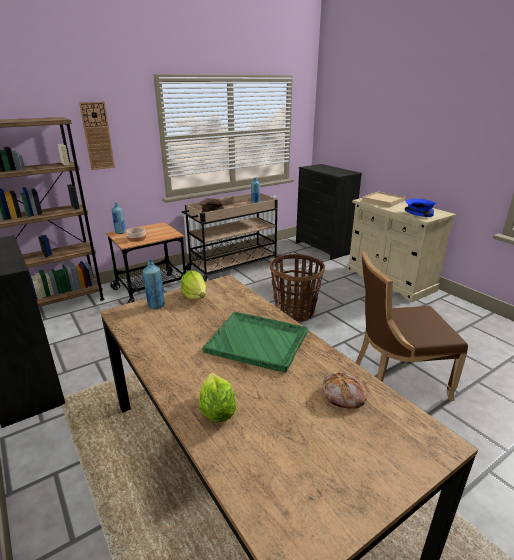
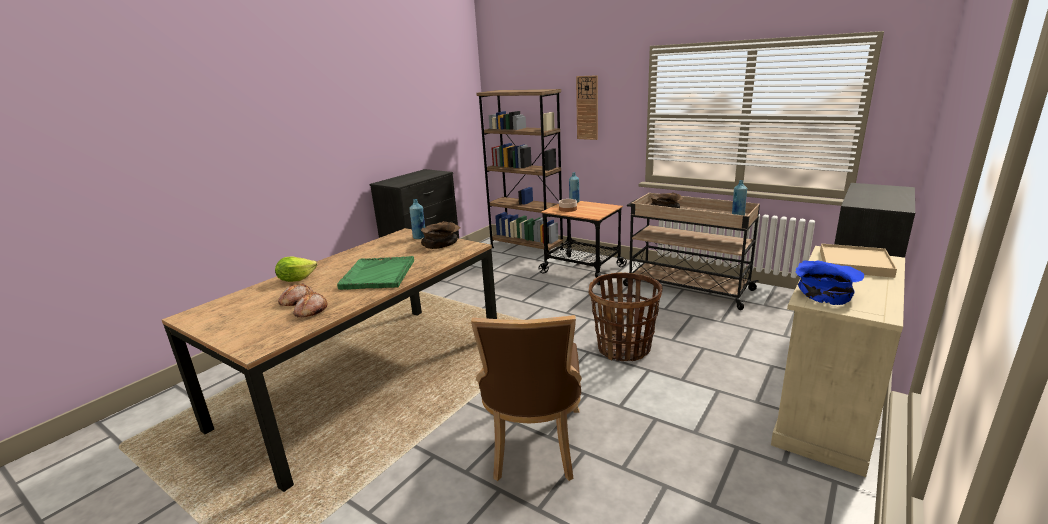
camera: 70 degrees right, 5 degrees down
lettuce [181,271,206,300] -> brown bowl [421,221,461,249]
brown chair [356,251,468,401] -> brown chair turned 150 degrees counterclockwise [471,315,582,481]
none -> bread [278,283,313,306]

